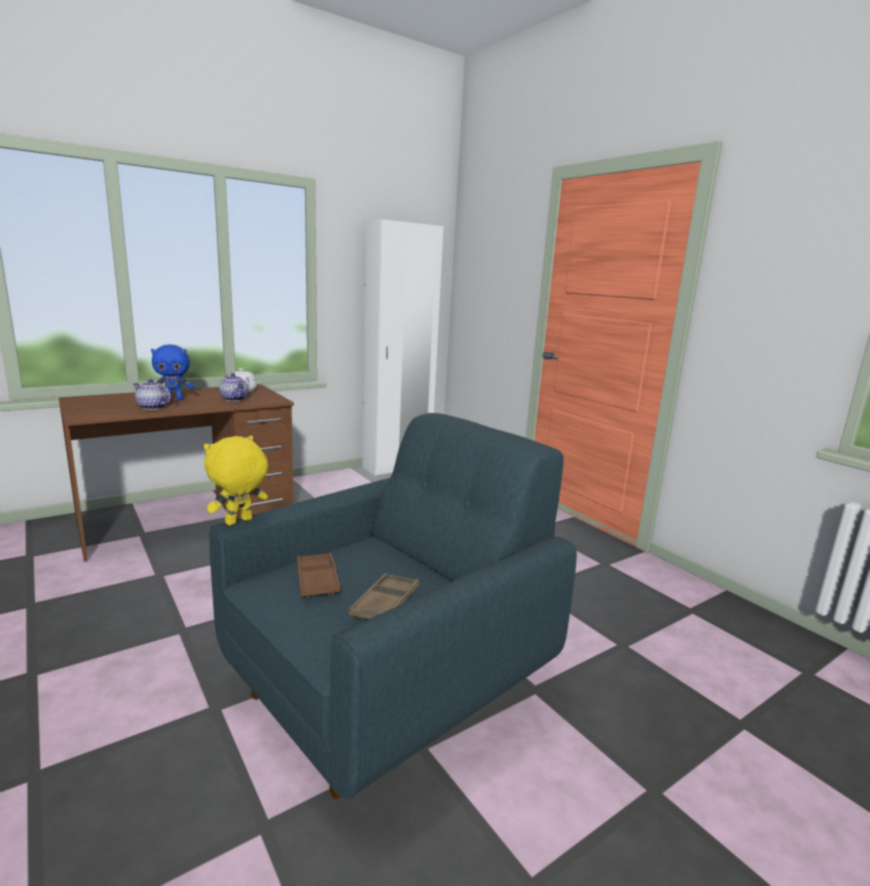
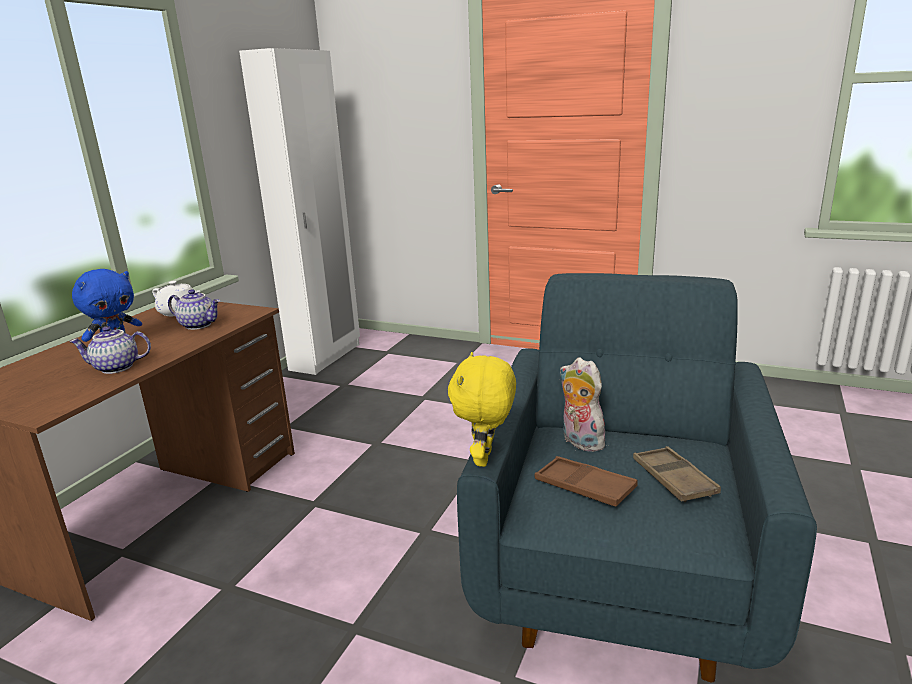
camera: 30 degrees left, 5 degrees up
none -> plush toy [559,357,605,452]

